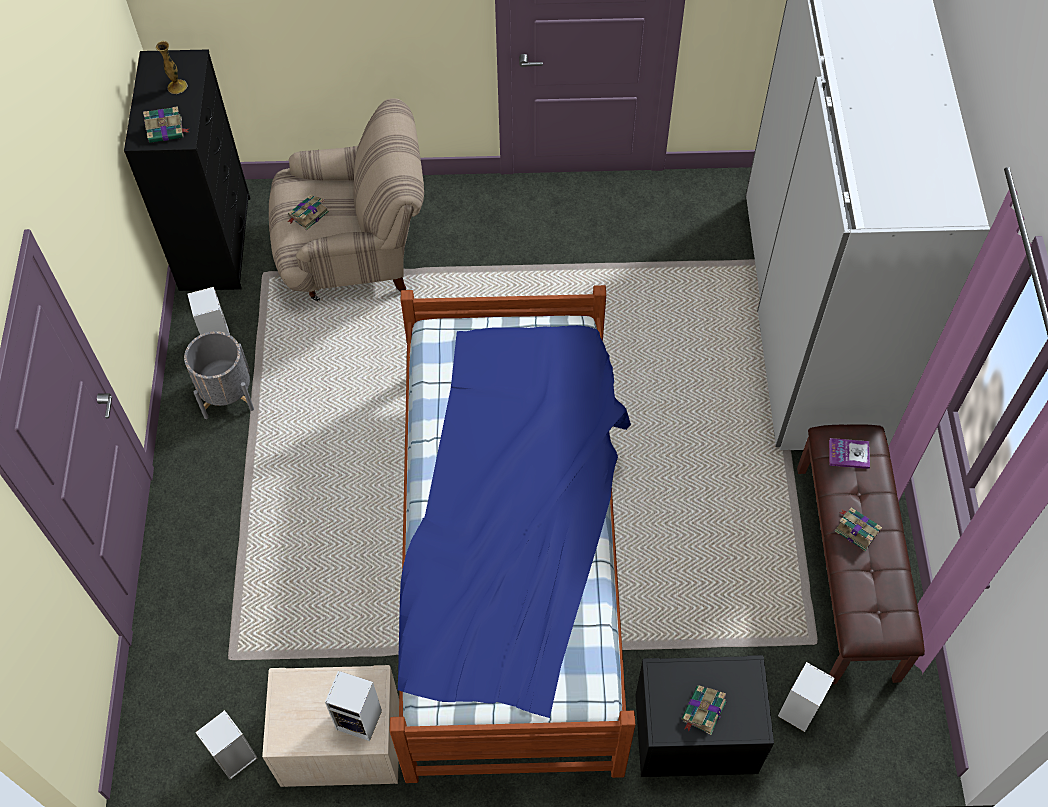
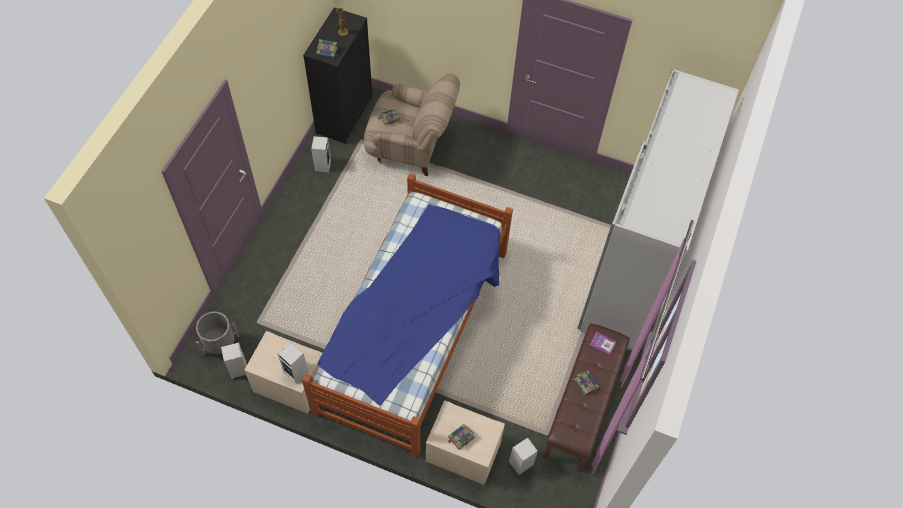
camera: 20 degrees right, 0 degrees up
grey planter [184,331,254,419] -> grey planter moved to [196,312,239,356]
black nightstand [635,655,774,777] -> beige nightstand [426,401,505,485]

